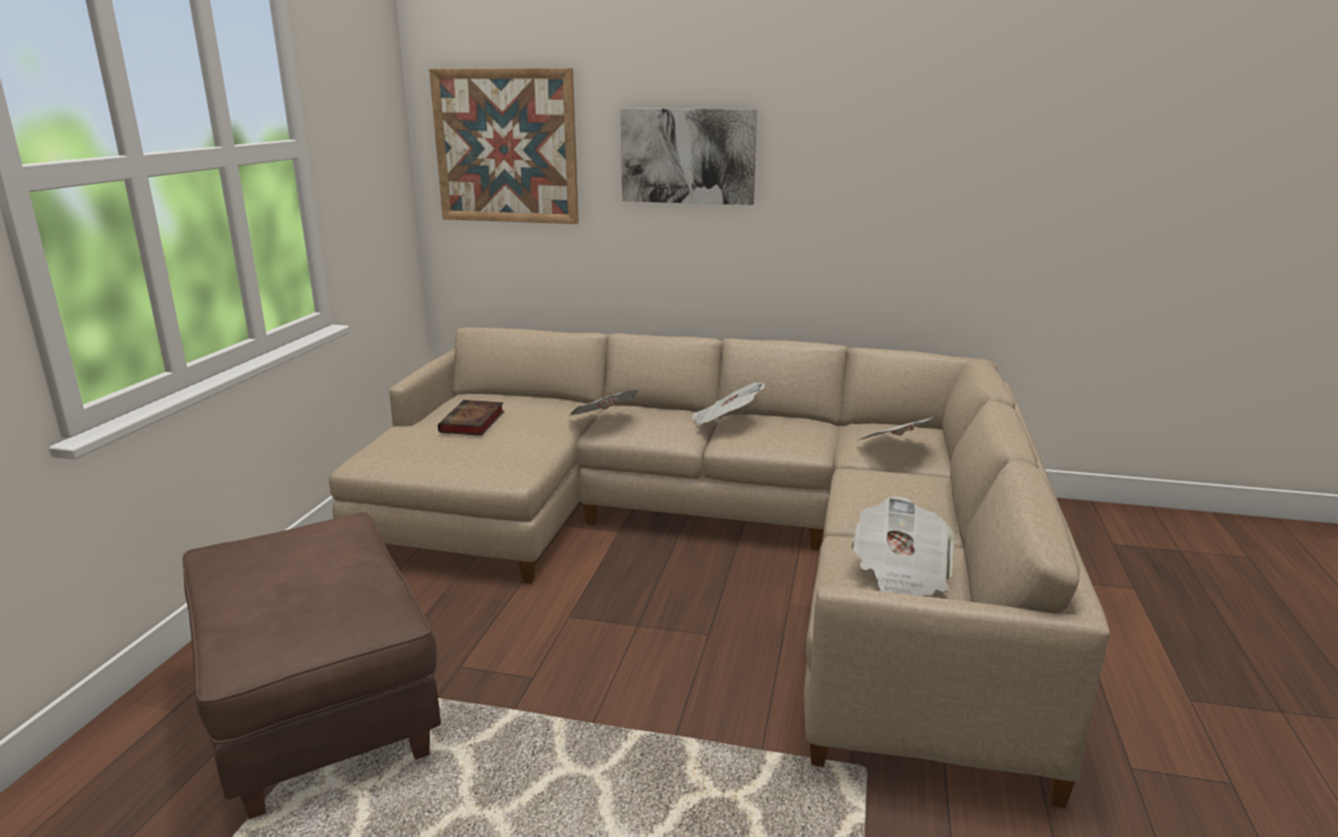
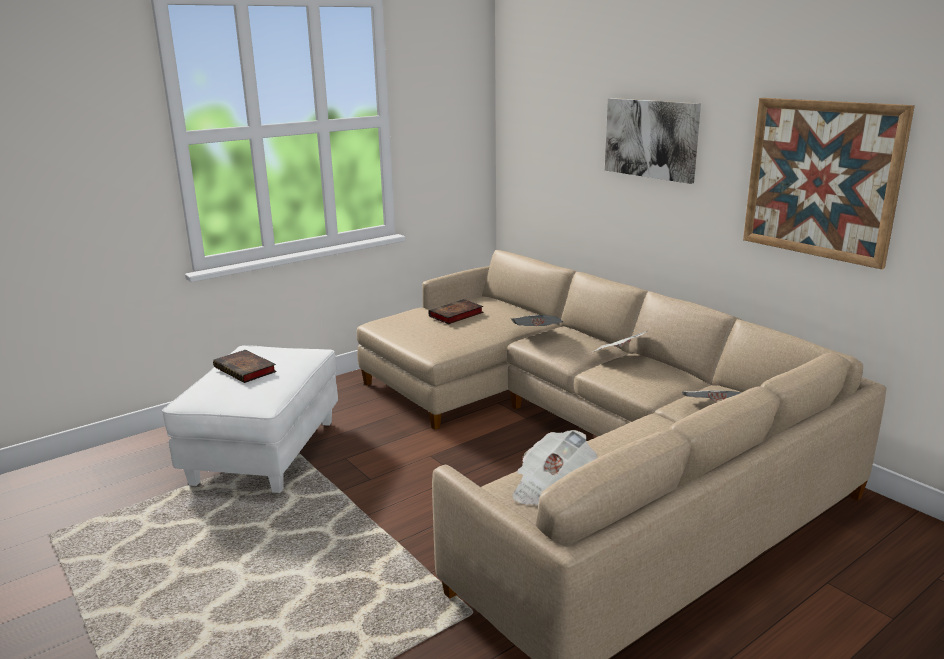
camera: 40 degrees right, 0 degrees up
brown ottoman [183,513,441,819] -> white ottoman [162,345,338,493]
picture [429,68,579,224] -> picture moved to [743,98,915,269]
none -> book [213,350,277,383]

